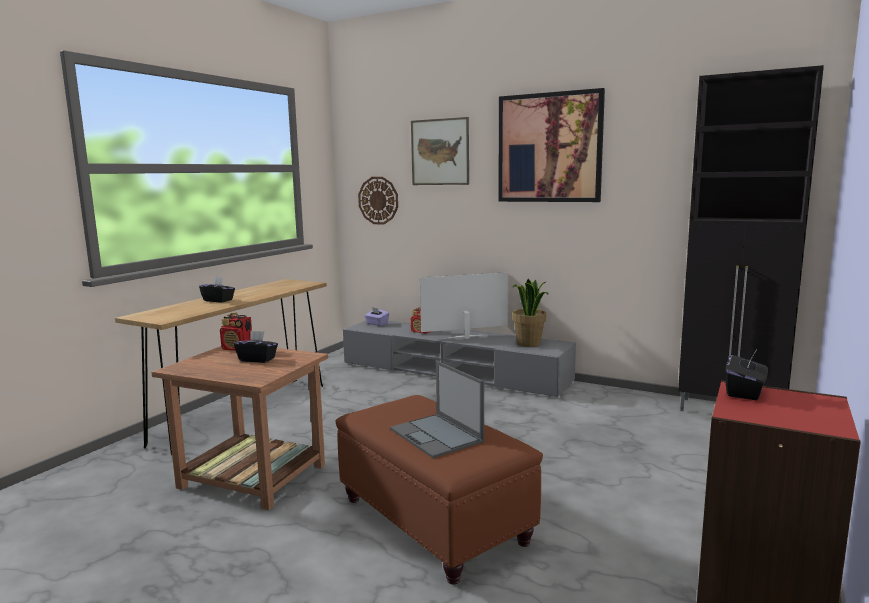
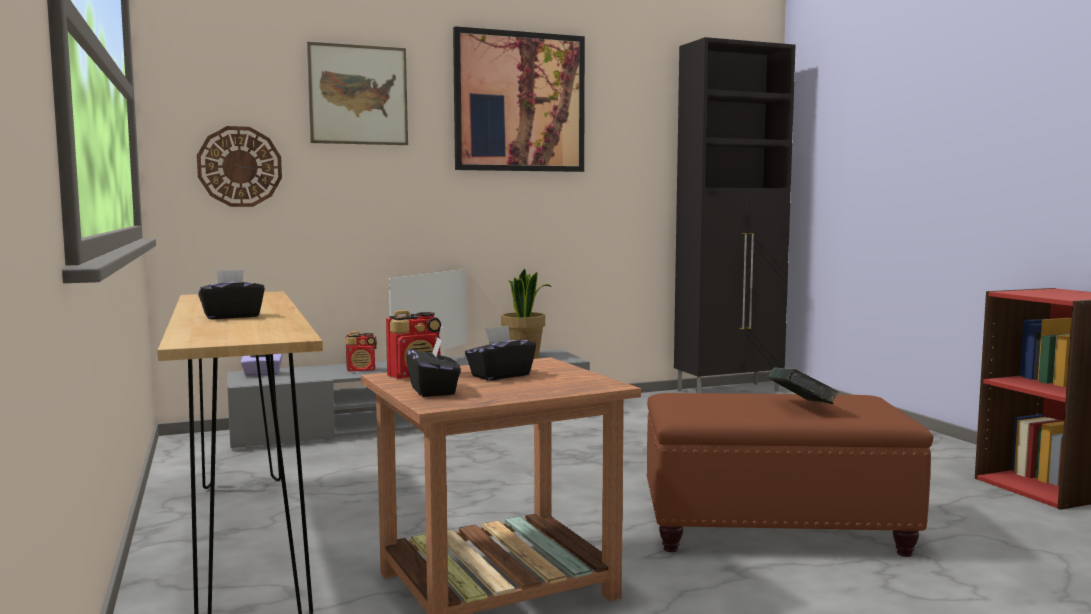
camera: 50 degrees left, 5 degrees down
laptop [390,361,484,458] -> book [768,367,840,404]
black tissue box [726,351,768,400] -> black tissue box moved to [406,337,461,397]

